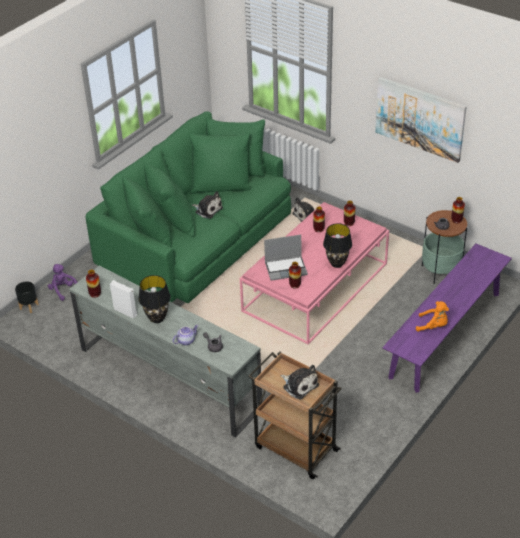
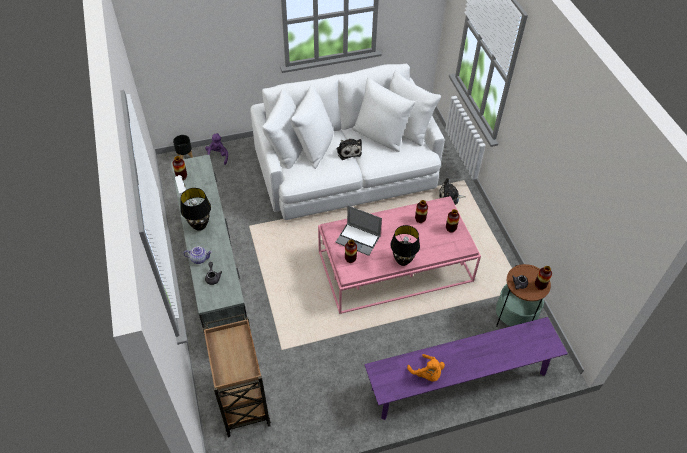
camera: 35 degrees right, 10 degrees up
green sofa [86,111,291,303] -> white sofa [250,64,445,220]
plush toy [280,365,319,400] -> none
picture [375,77,467,163] -> none

